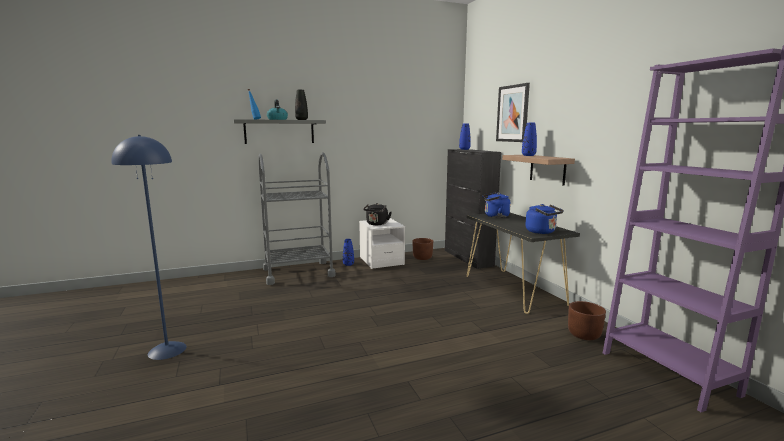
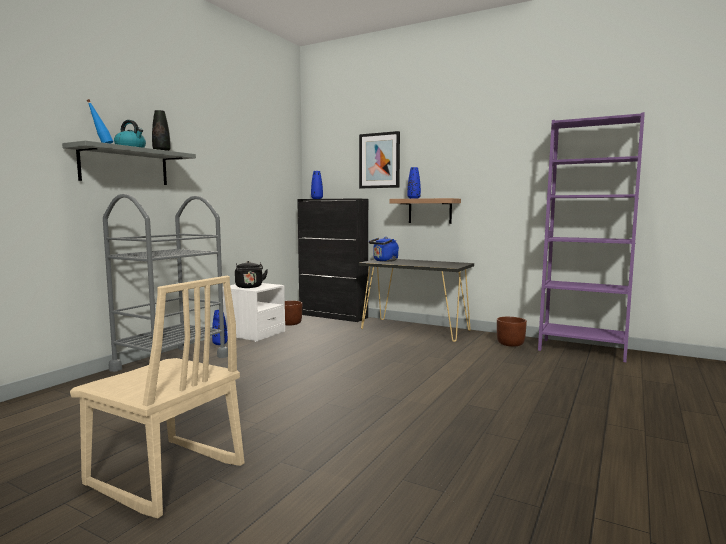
camera: 40 degrees left, 5 degrees down
blue floor lamp [111,135,187,360] -> beige chair [70,276,244,518]
blue kettle [525,204,564,234] -> none

